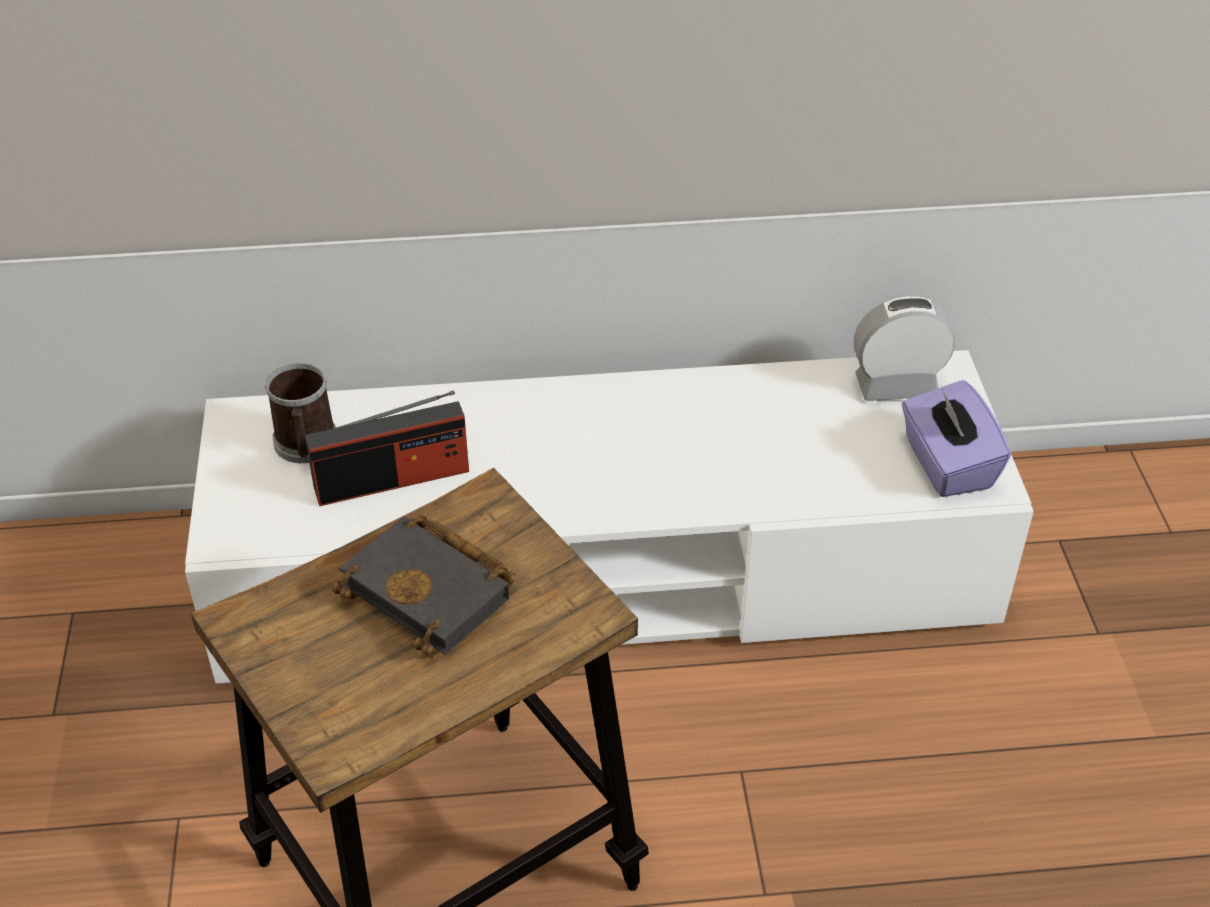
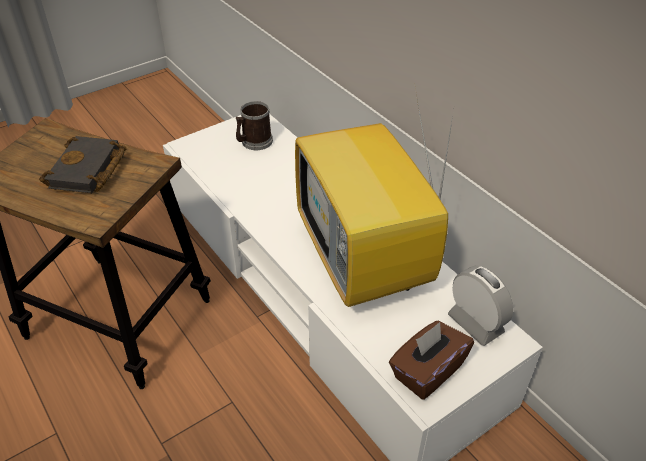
camera: 60 degrees right, 0 degrees up
radio [305,390,469,506] -> none
purple tissue box [902,380,1011,497] -> brown tissue box [389,321,474,400]
none -> television [295,88,454,307]

